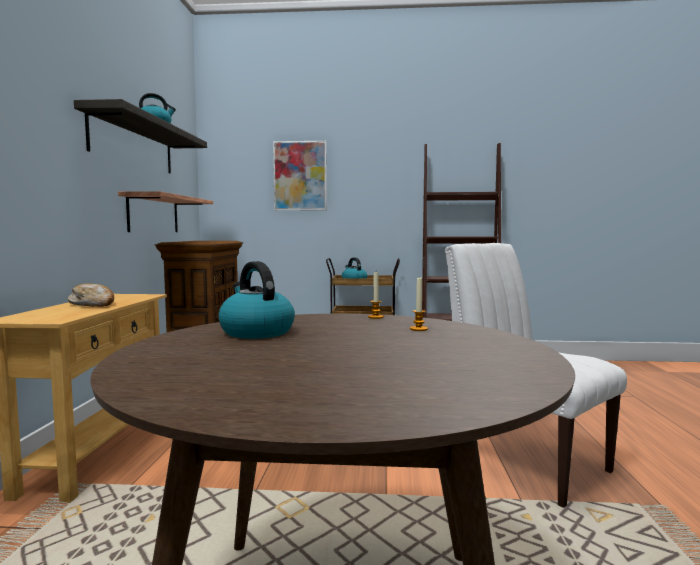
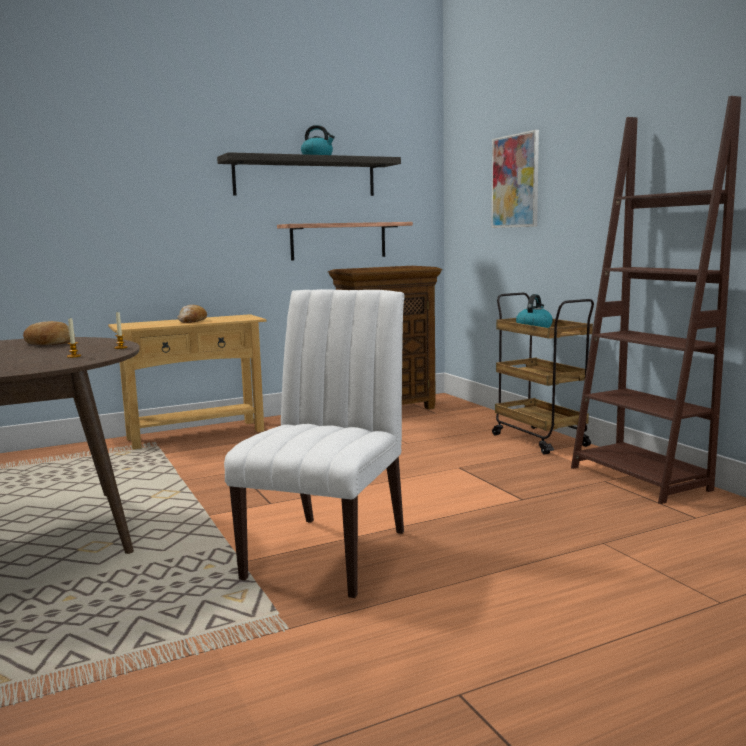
camera: 60 degrees right, 5 degrees up
kettle [218,261,295,339] -> bread [23,321,75,345]

